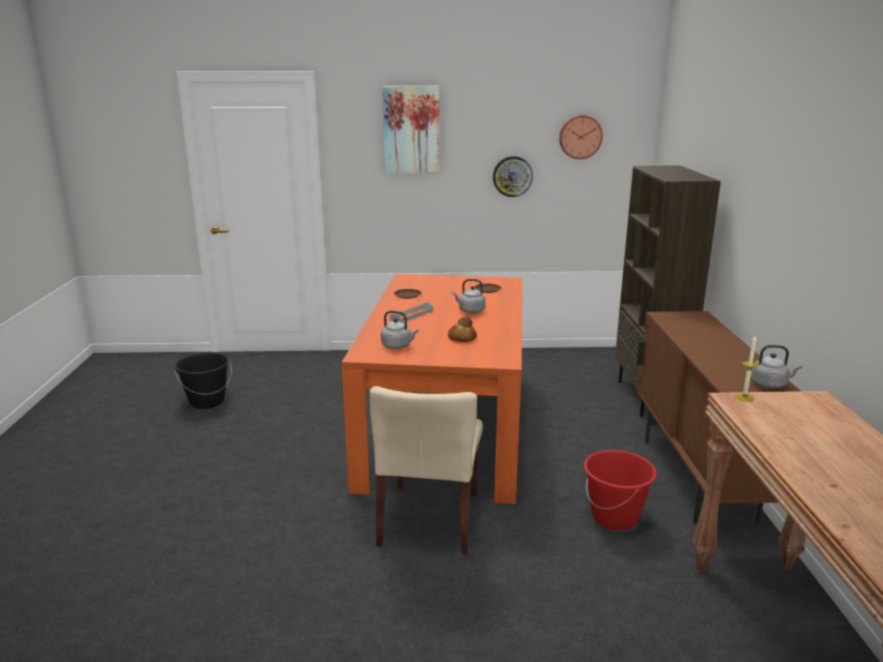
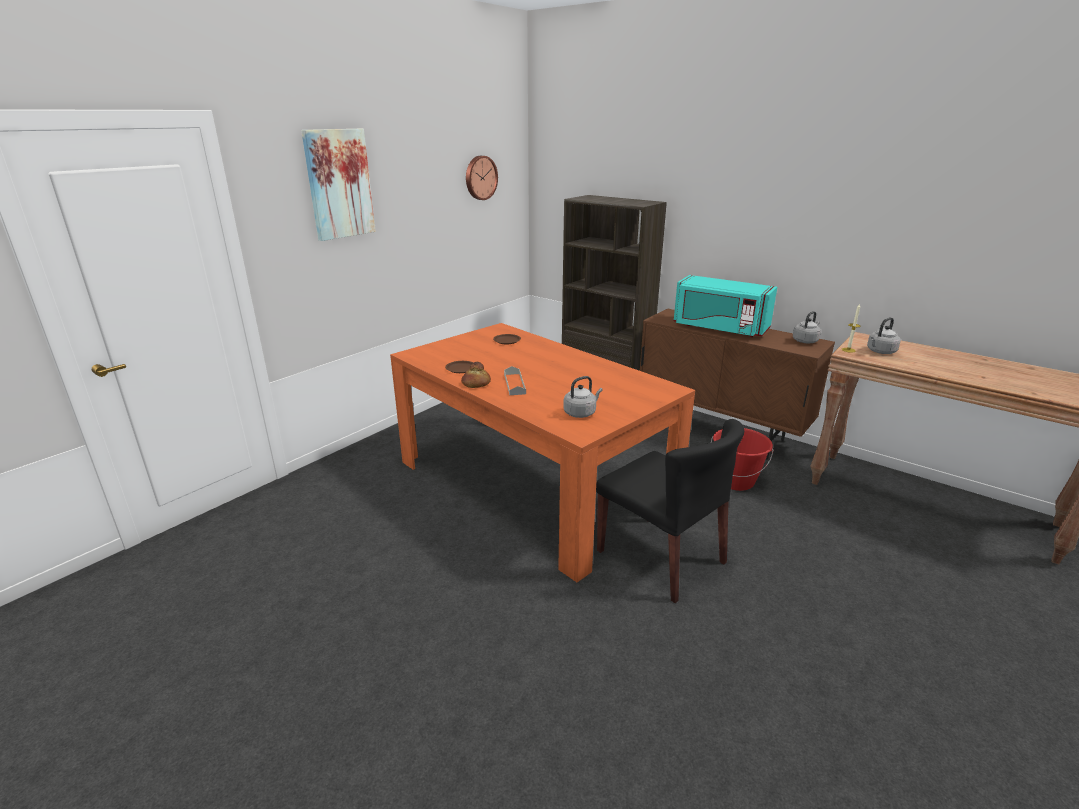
camera: 50 degrees left, 5 degrees up
black bucket [174,353,232,409] -> none
beige chair [370,386,483,554] -> black chair [596,419,744,603]
bread [448,317,477,342] -> bread moved to [461,362,491,388]
grey kettle [452,279,486,313] -> grey kettle moved to [867,317,900,354]
wall clock [493,156,533,197] -> none
none -> turquoise microwave [674,275,777,337]

